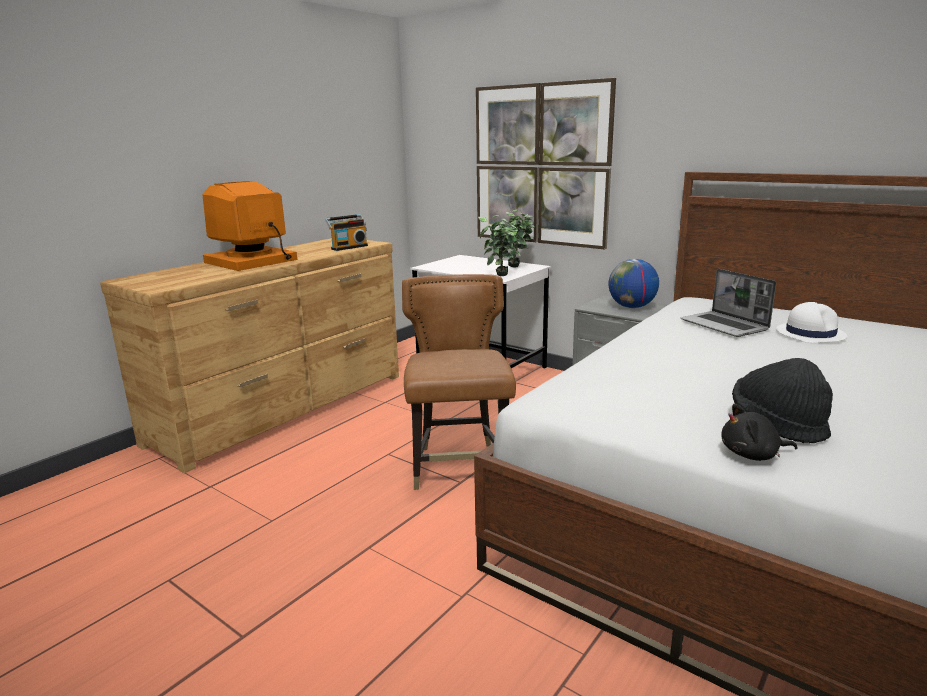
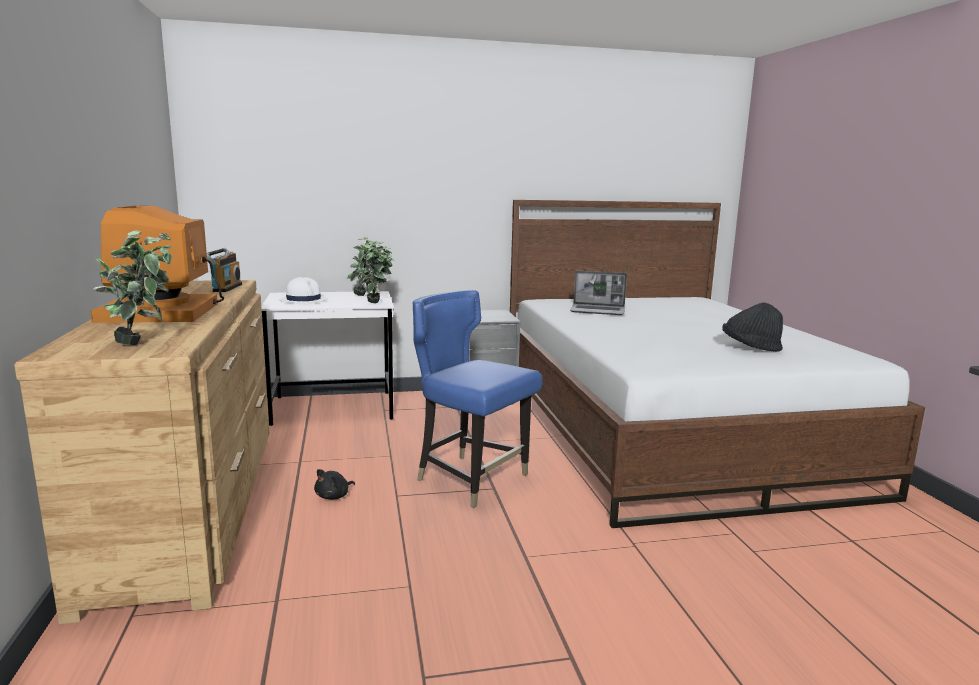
camera: 50 degrees left, 5 degrees down
brown chair [402,274,516,490] -> blue chair [413,290,543,508]
picture [476,78,616,249] -> none
globe [608,259,659,308] -> none
black plush toy [721,404,798,461] -> black plush toy moved to [314,469,355,499]
white hat [776,302,847,343] -> white hat moved to [280,277,328,305]
none -> potted plant [93,230,172,345]

